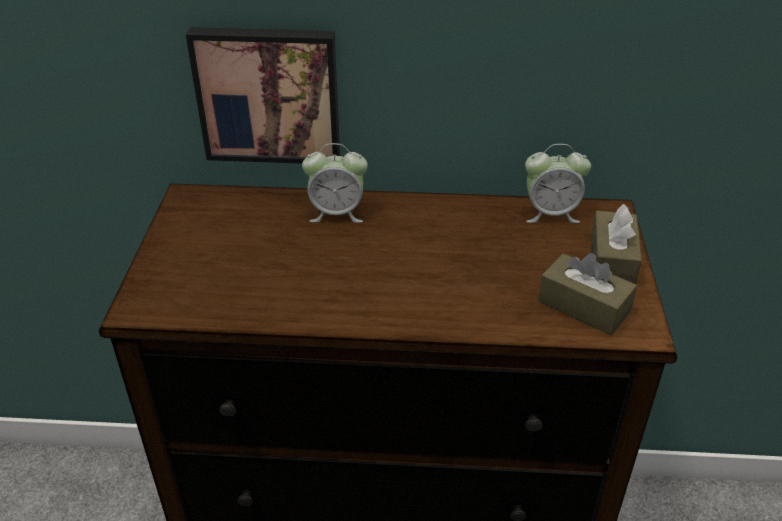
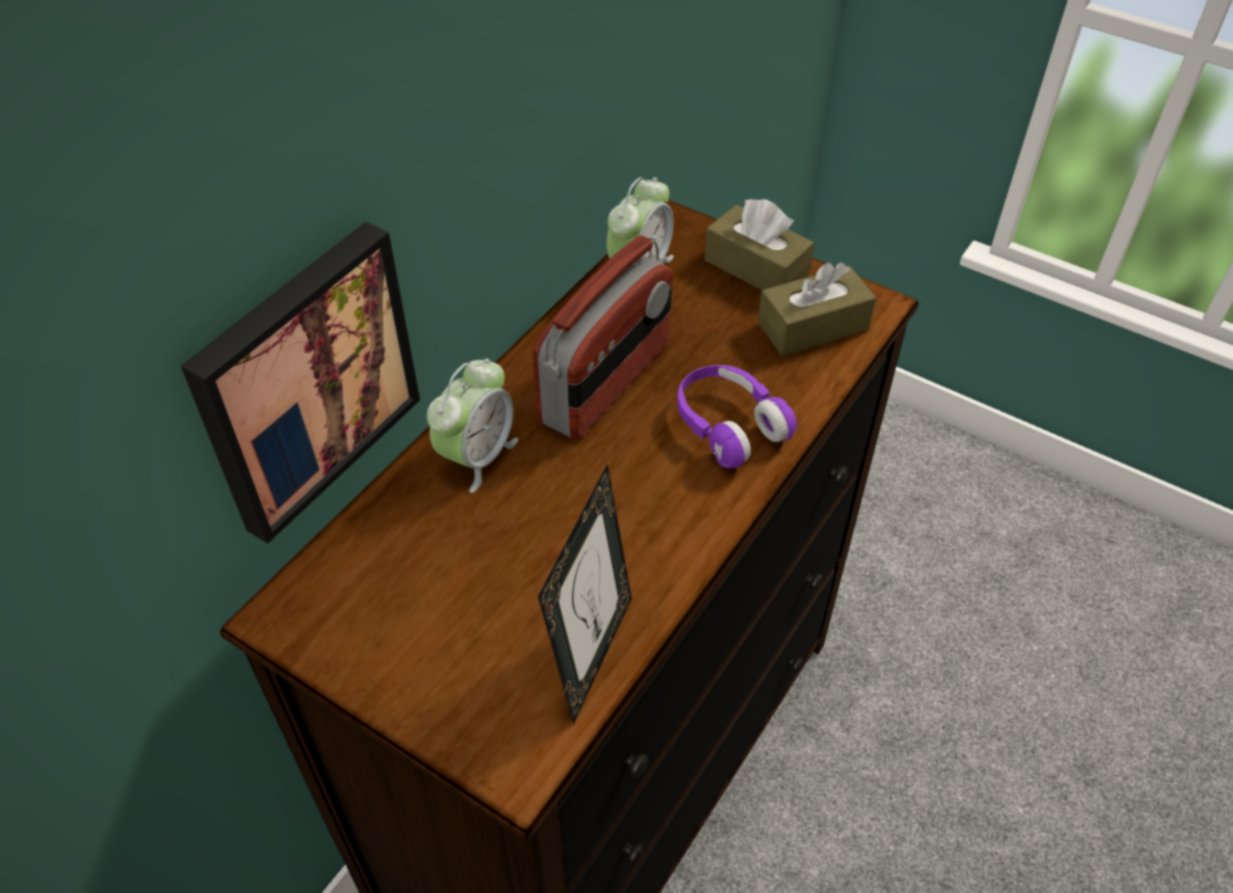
camera: 60 degrees left, 10 degrees up
none -> radio [533,235,673,440]
none -> picture frame [538,464,632,725]
none -> purple headphones [677,365,797,468]

